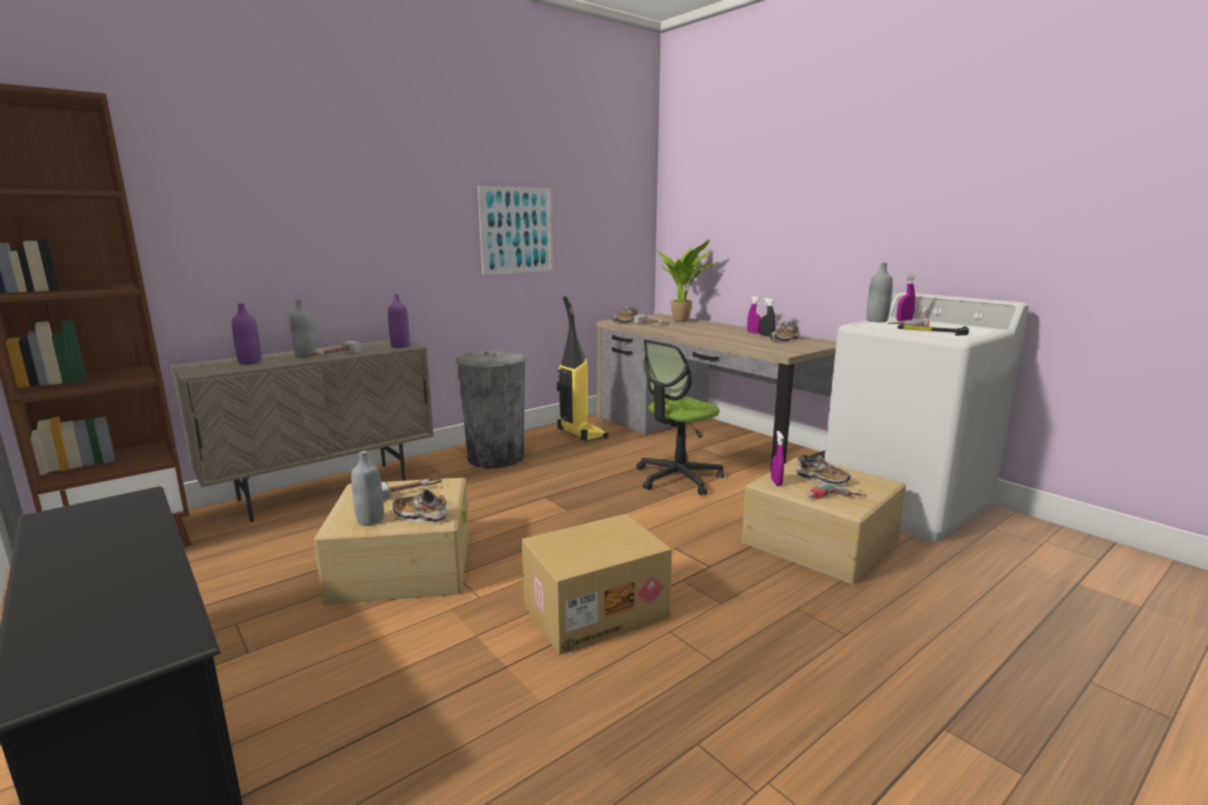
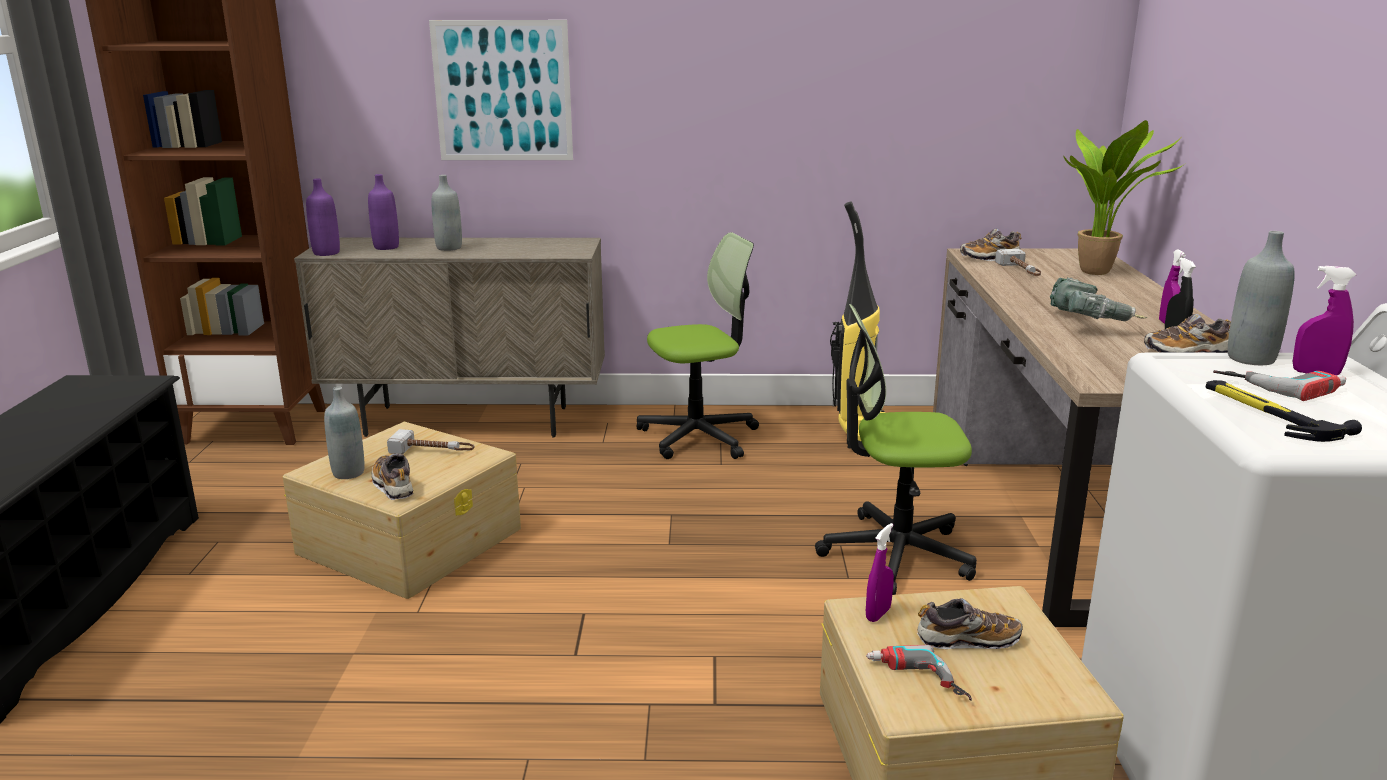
camera: 40 degrees right, 5 degrees up
hammer [306,341,362,356] -> none
purple bottle [388,294,410,348] -> purple bottle moved to [306,179,340,256]
grey trash can [456,350,526,468] -> office chair [637,232,759,459]
picture [478,186,553,275] -> picture moved to [429,20,573,160]
cardboard box [522,514,672,655] -> none
shoe [796,454,851,485] -> shoe turned 75 degrees counterclockwise [917,598,1023,649]
none -> power drill [1050,278,1148,321]

